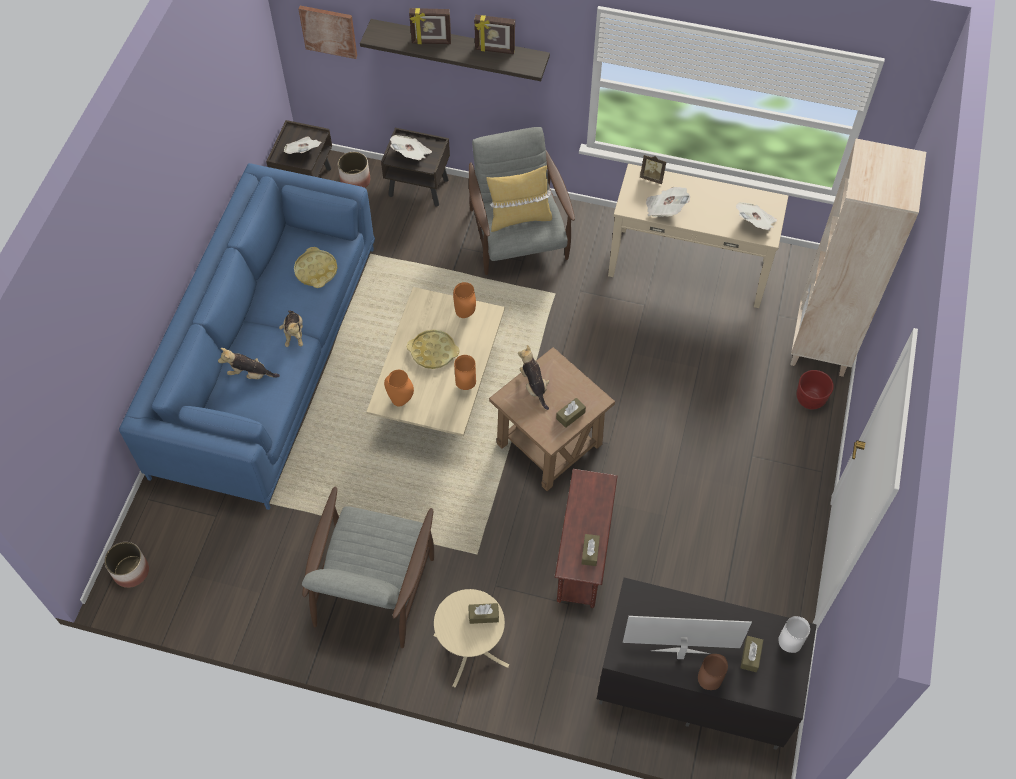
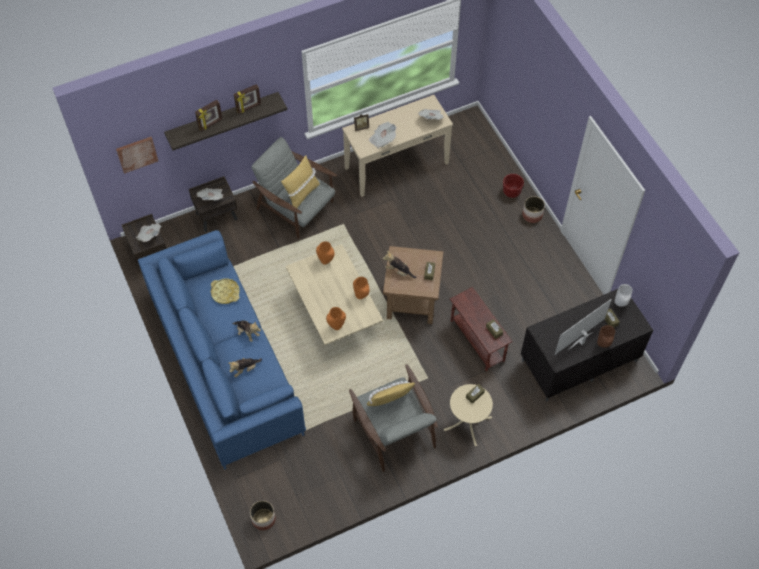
camera: 40 degrees left, 0 degrees up
planter [338,152,370,188] -> planter moved to [522,196,545,223]
yellow tray [407,330,459,369] -> none
beige bookcase [790,139,926,377] -> none
none -> yellow pillow [367,381,415,406]

